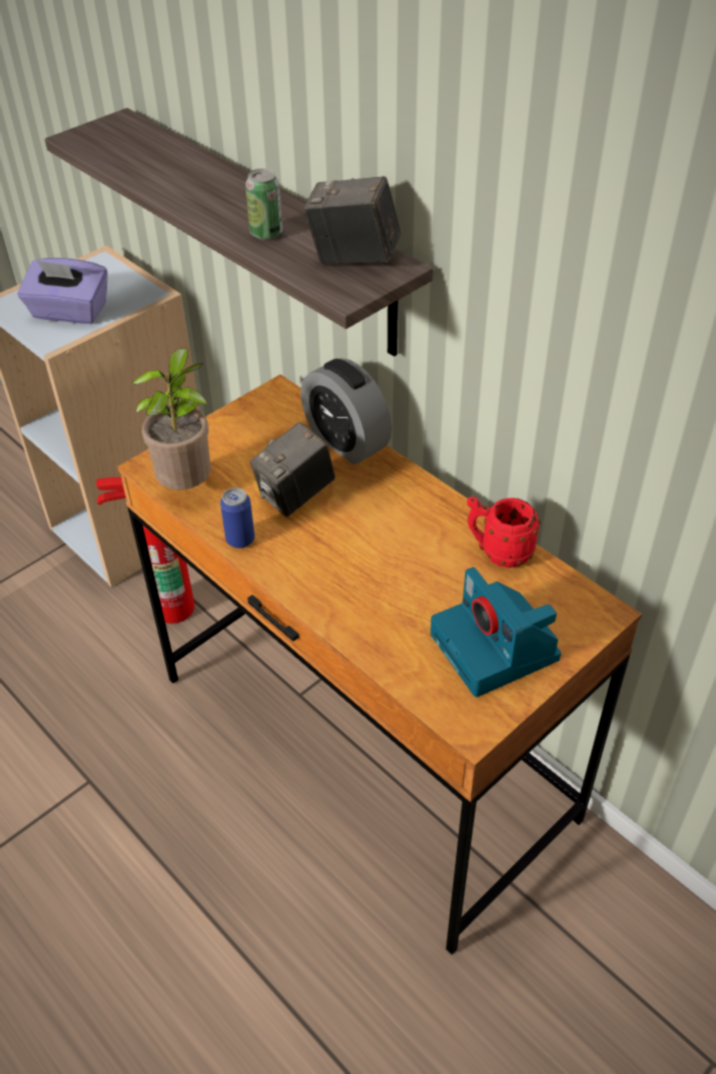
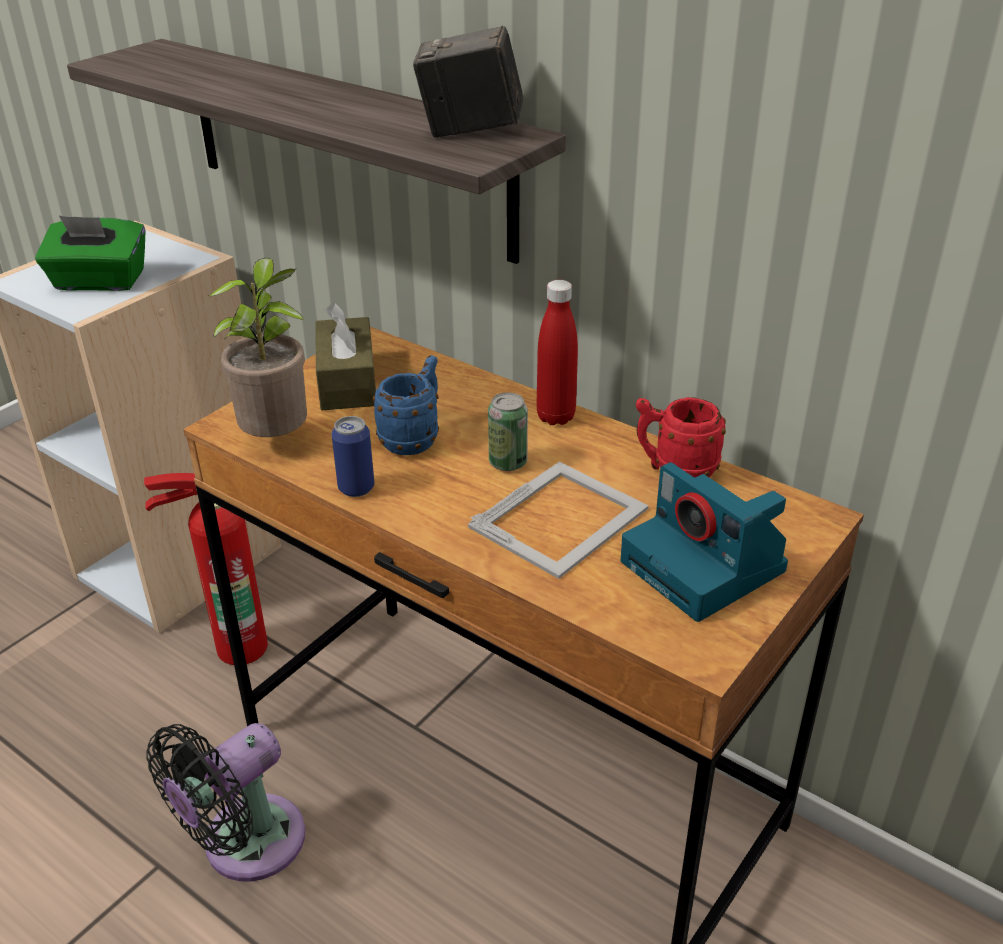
camera: 10 degrees left, 10 degrees down
purple tissue box [17,258,108,324] -> green tissue box [35,215,146,291]
can [245,168,283,240] -> can moved to [488,392,528,471]
camera [250,422,335,517] -> blue mug [372,355,439,455]
alarm clock [301,358,392,464] -> none
none -> black fan [146,723,305,882]
none -> brown tissue box [315,302,376,410]
none -> picture frame [468,462,648,579]
none -> red bottle [536,280,578,425]

